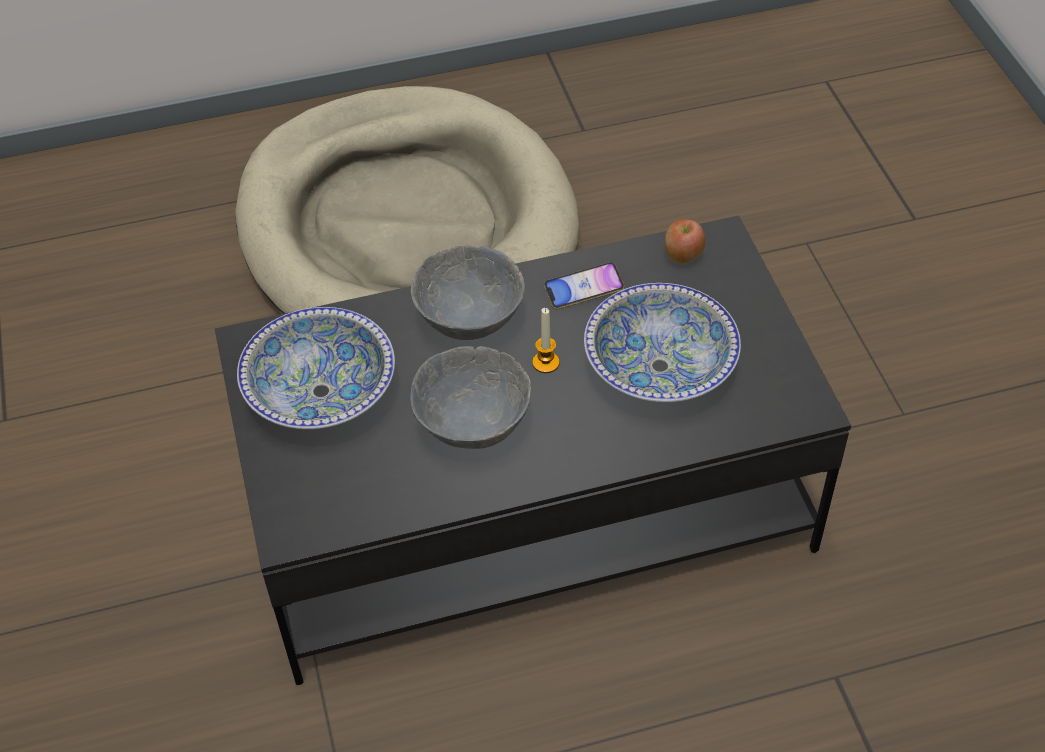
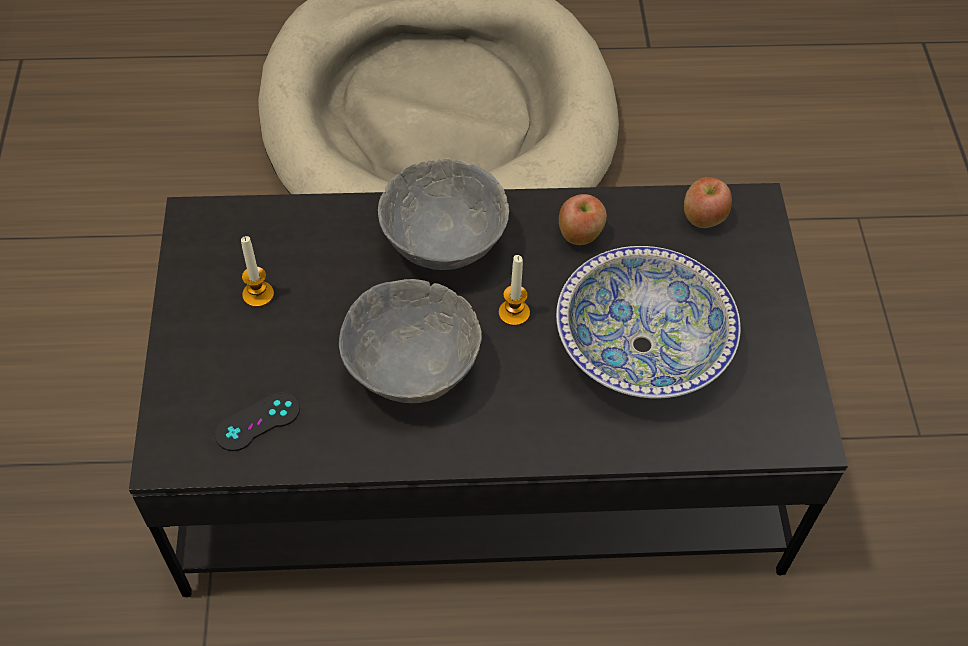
camera: 10 degrees right, 5 degrees up
bowl [237,307,395,429] -> candle [241,236,274,307]
phone [544,262,625,310] -> apple [559,194,607,245]
none -> black game controller [215,392,300,451]

